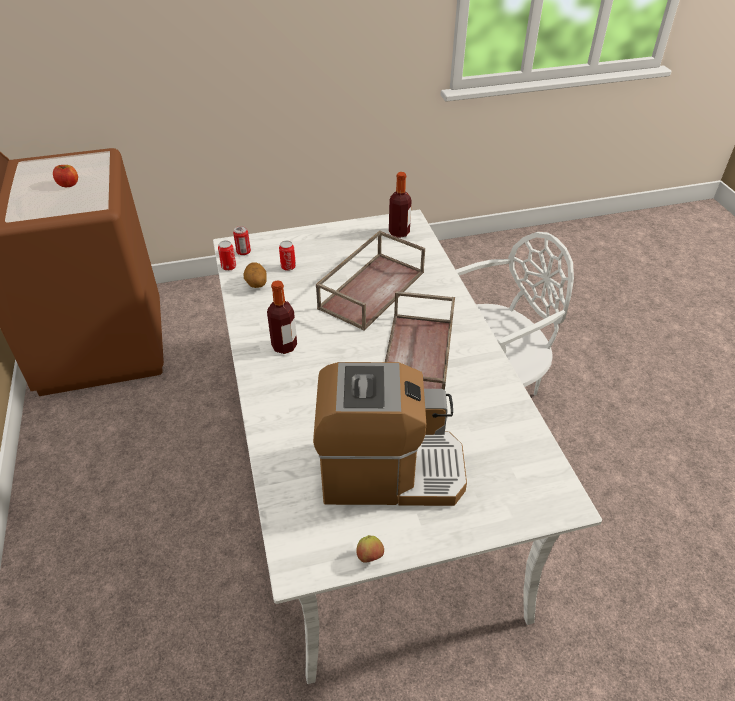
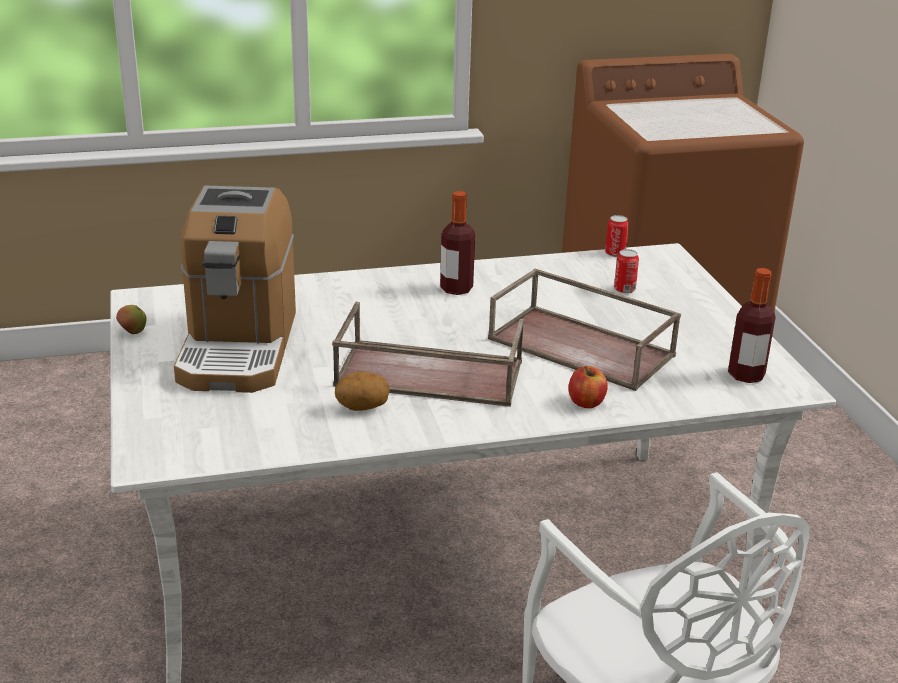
camera: 90 degrees right, 15 degrees down
apple [53,165,78,187] -> apple moved to [568,366,608,408]
can [233,226,251,255] -> none
potato [243,262,267,288] -> potato moved to [335,371,390,411]

